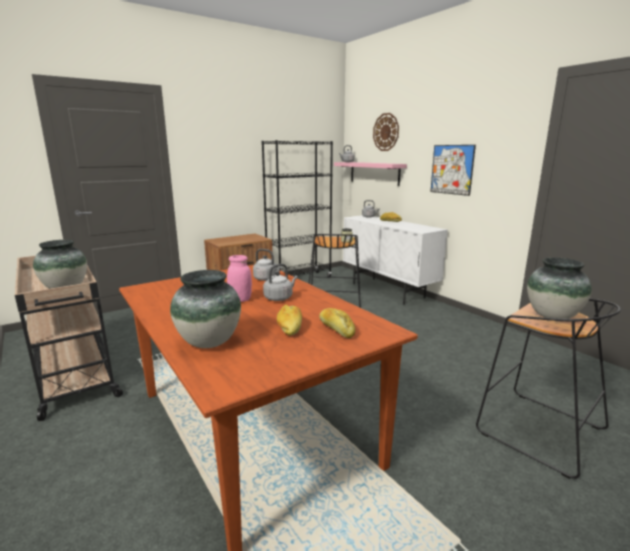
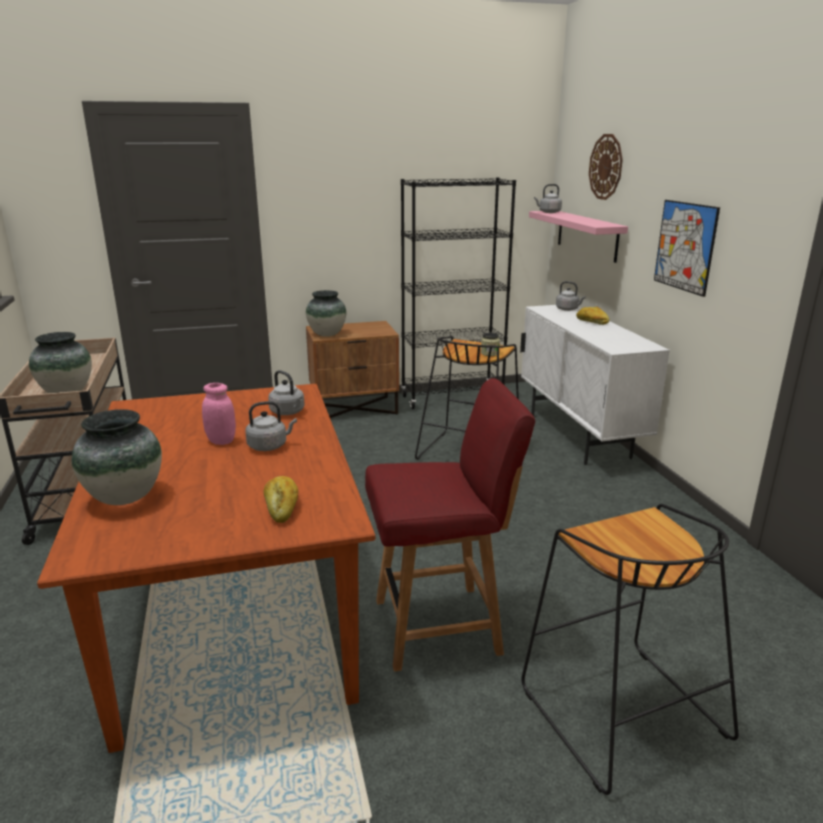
camera: 20 degrees right, 5 degrees up
bread [277,304,302,336] -> none
vase [527,257,592,319] -> vase moved to [306,290,346,337]
none -> red chair [365,378,535,672]

